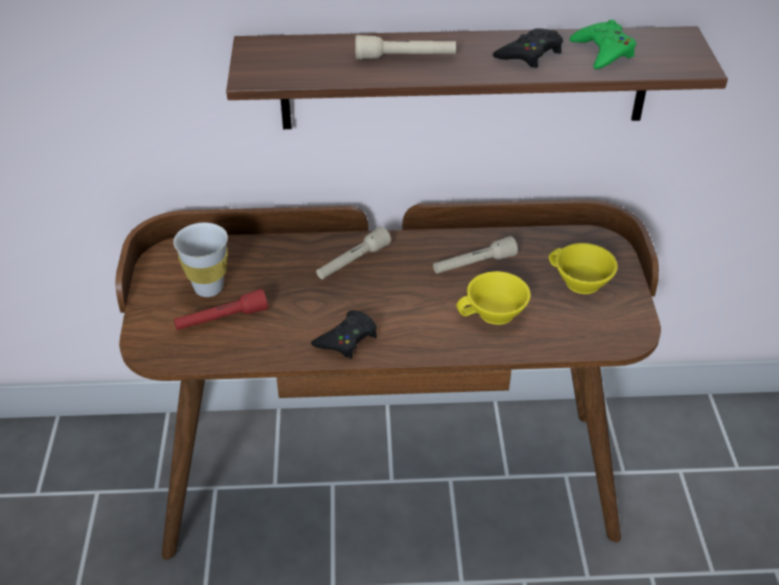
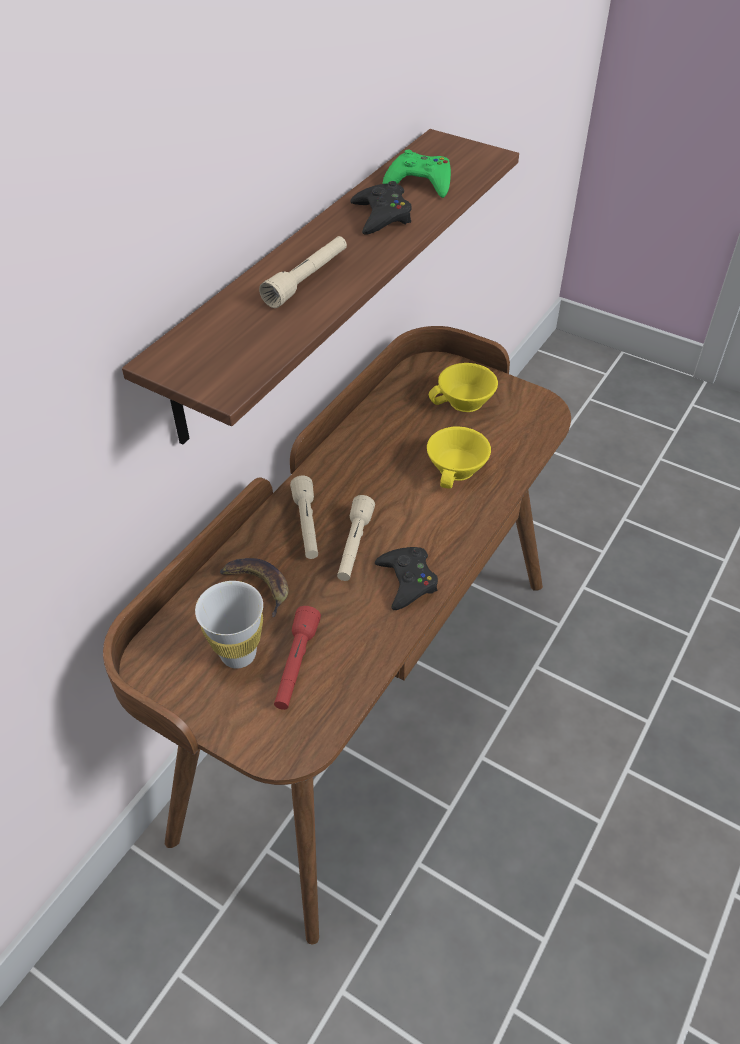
camera: 55 degrees left, 5 degrees up
beige flashlight [433,236,518,274] -> beige flashlight moved to [337,495,375,581]
none -> banana [220,558,289,618]

